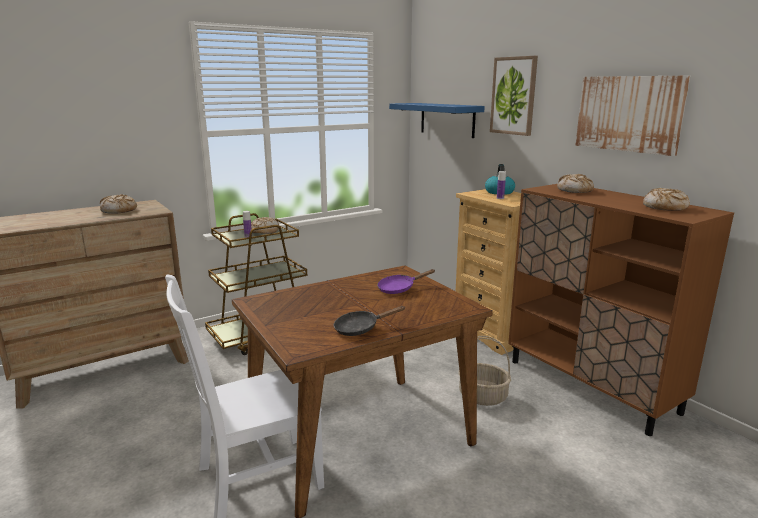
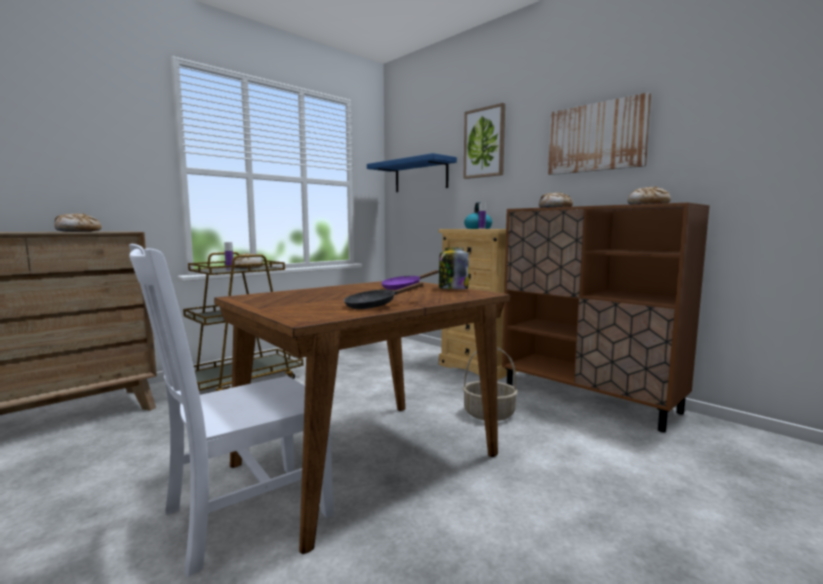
camera: 10 degrees left, 10 degrees down
none -> jar [439,247,469,289]

